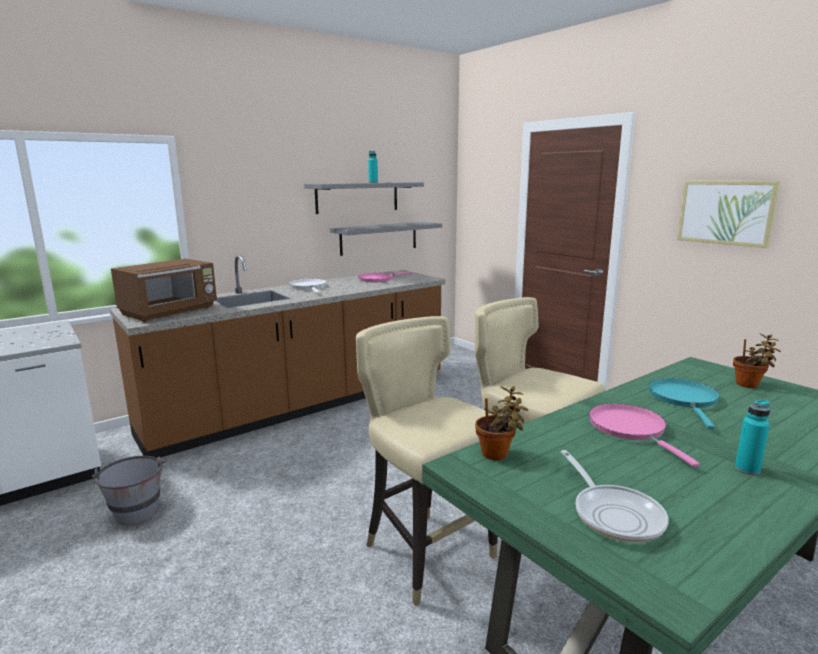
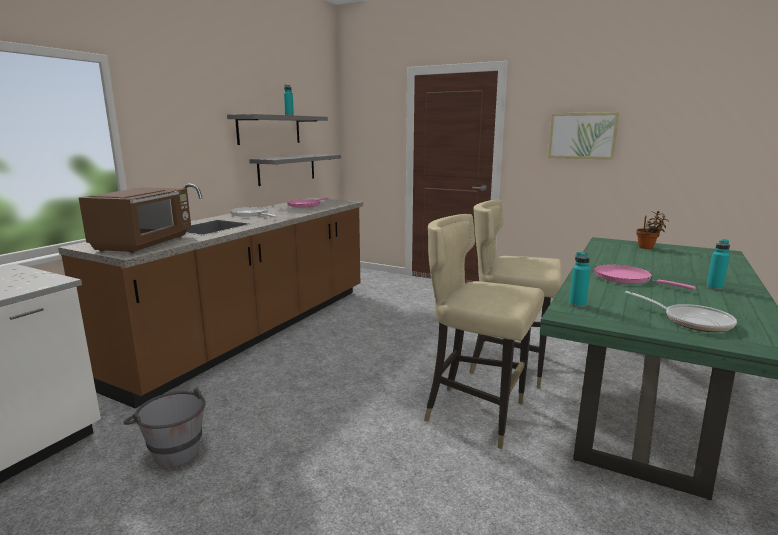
camera: 25 degrees left, 0 degrees up
potted plant [475,387,528,460] -> turquoise bottle [569,252,590,307]
turquoise frying pan [648,378,720,429] -> none

